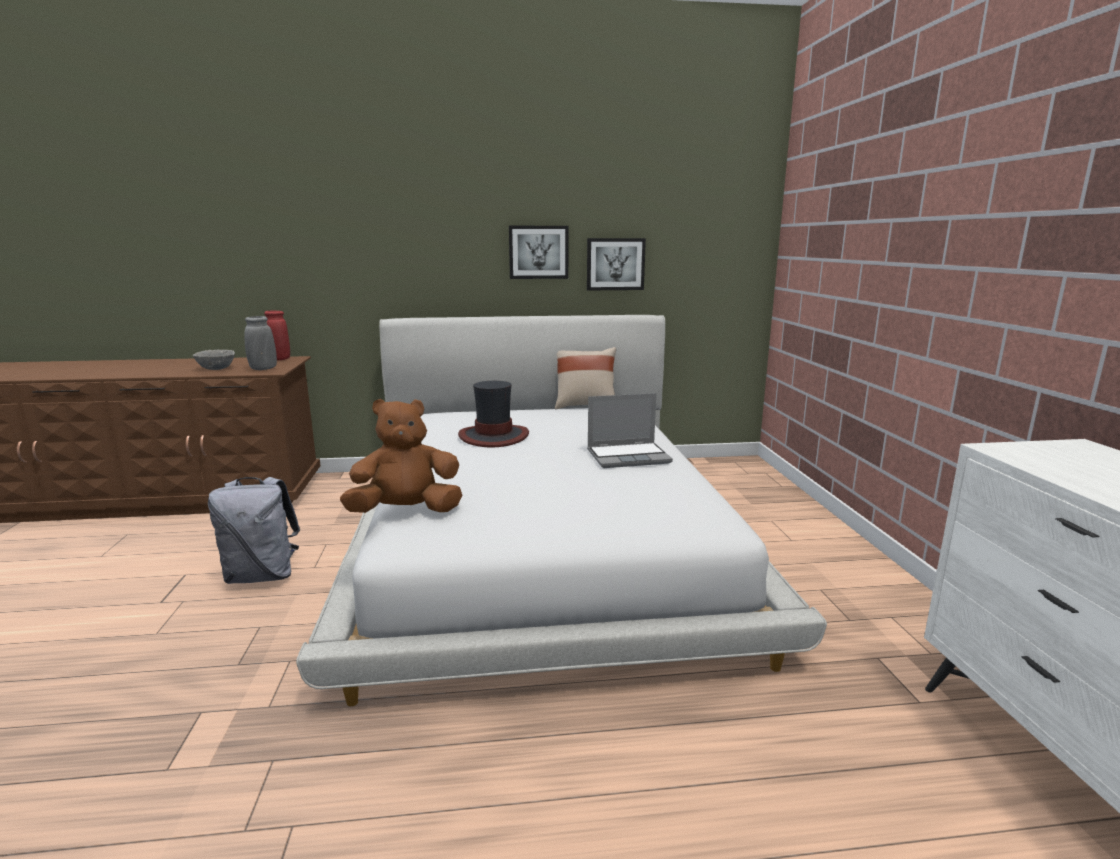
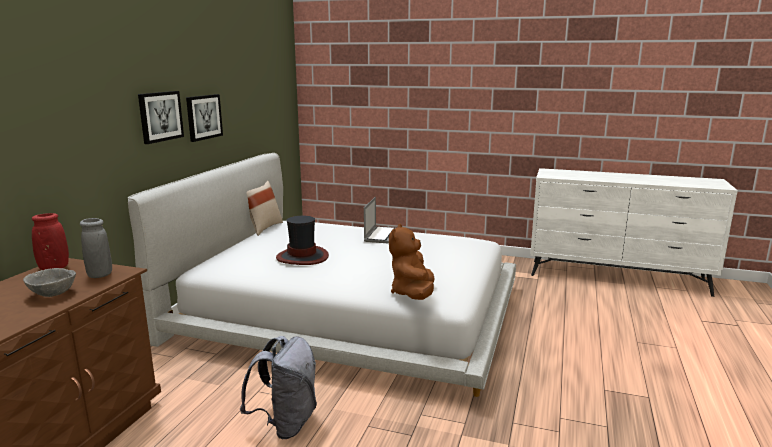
camera: 65 degrees left, 0 degrees up
picture [587,238,646,290] -> picture moved to [138,91,184,144]

